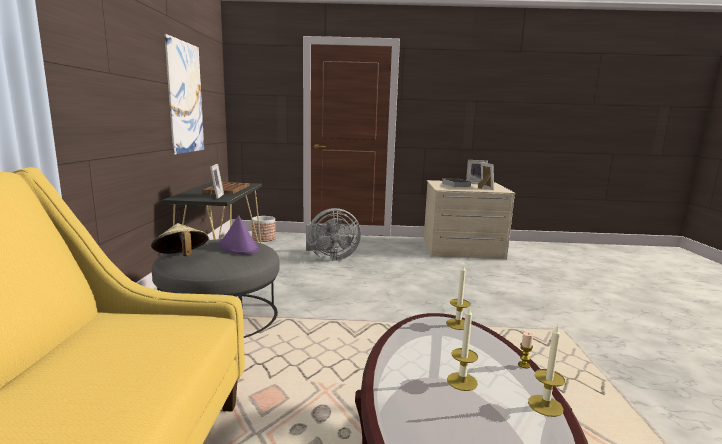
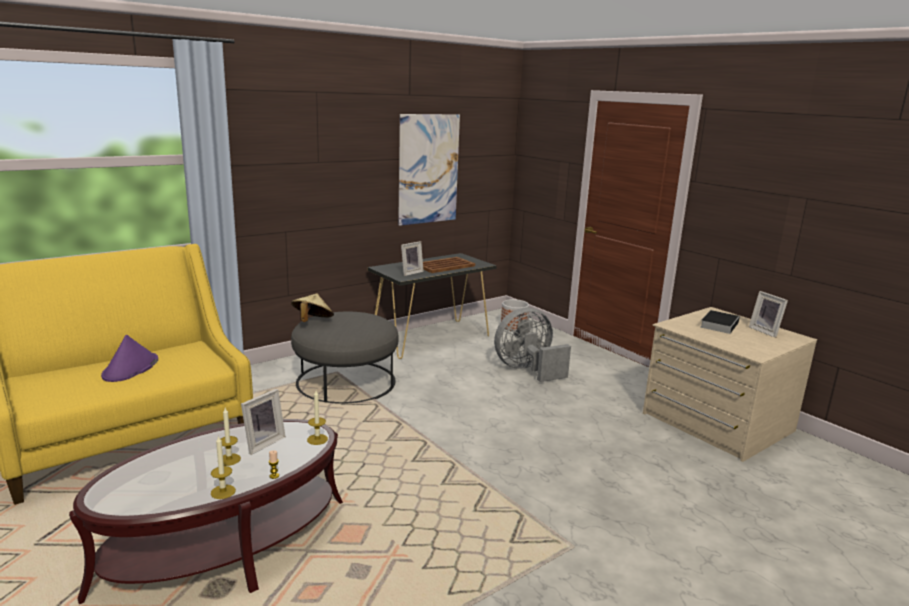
camera: 50 degrees right, 5 degrees up
purple hat [219,215,259,255] -> purple hat moved to [101,335,158,382]
grey fan [306,208,361,261] -> grey fan turned 120 degrees clockwise [494,308,571,382]
picture frame [478,162,494,190] -> picture frame moved to [241,389,286,455]

